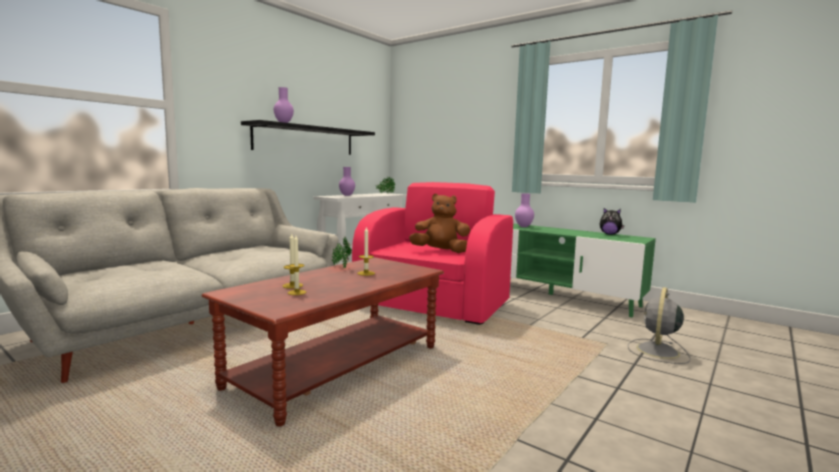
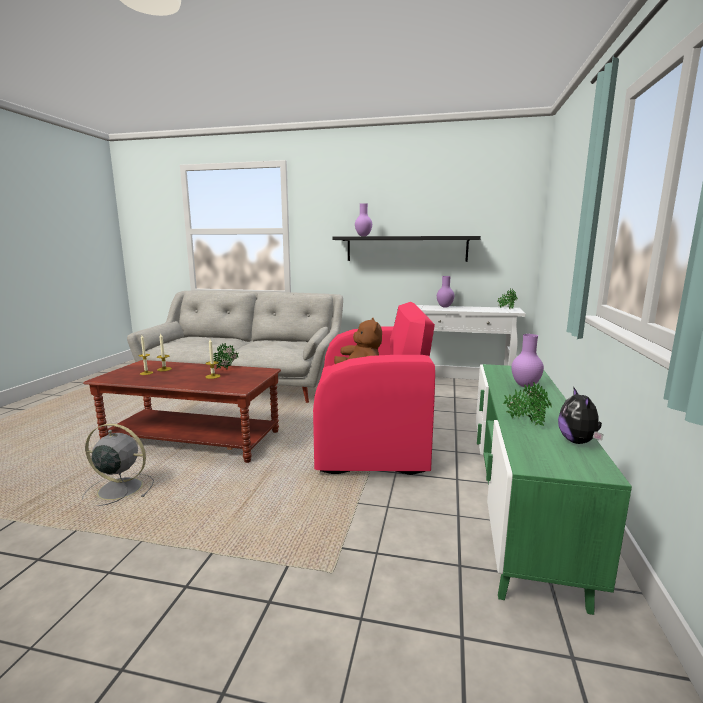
camera: 65 degrees right, 5 degrees up
grey fan [628,287,690,364] -> grey fan moved to [82,423,154,506]
none -> potted plant [503,382,552,426]

